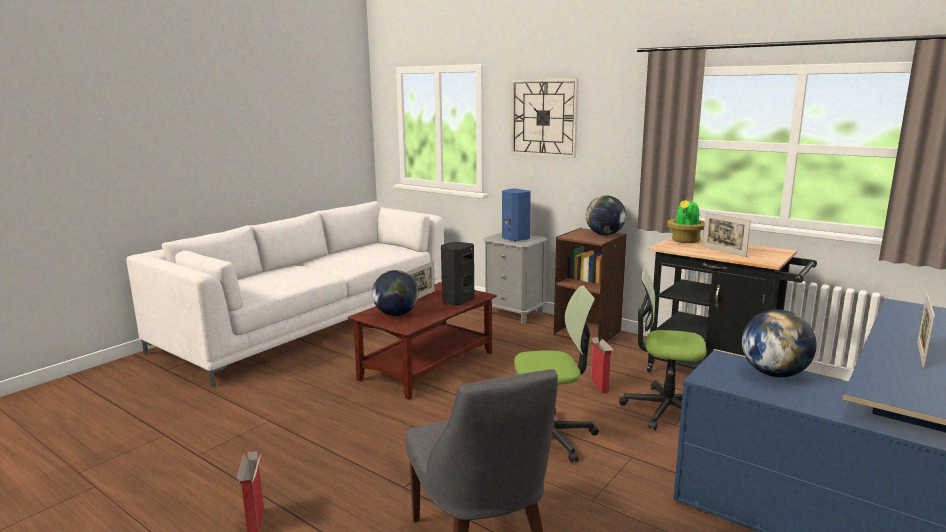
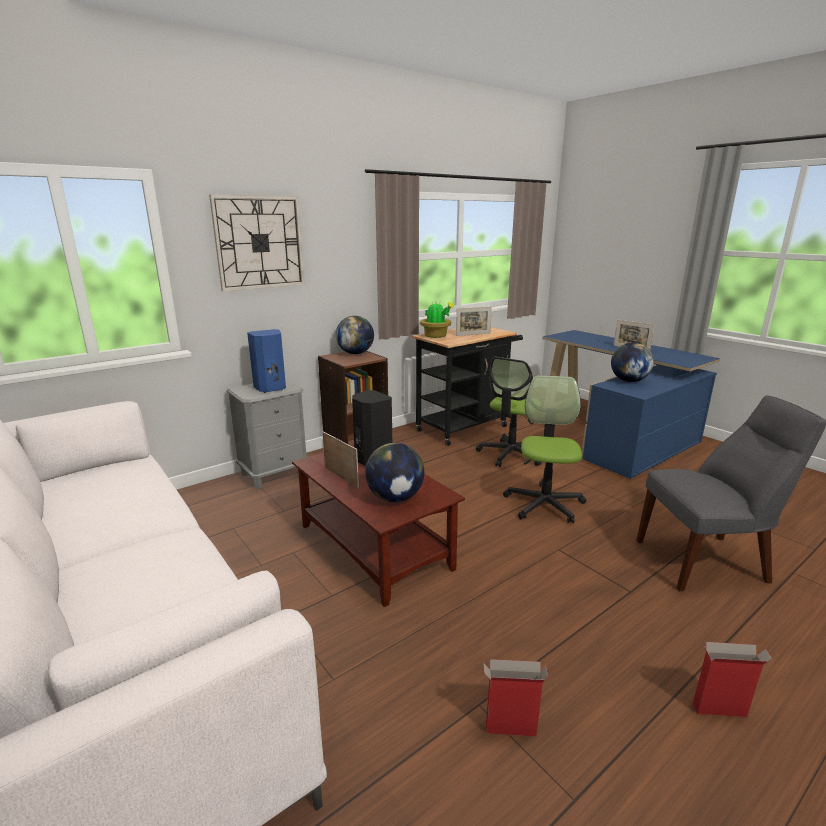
camera: 75 degrees left, 5 degrees up
cardboard box [591,337,613,393] -> cardboard box moved to [483,659,548,736]

